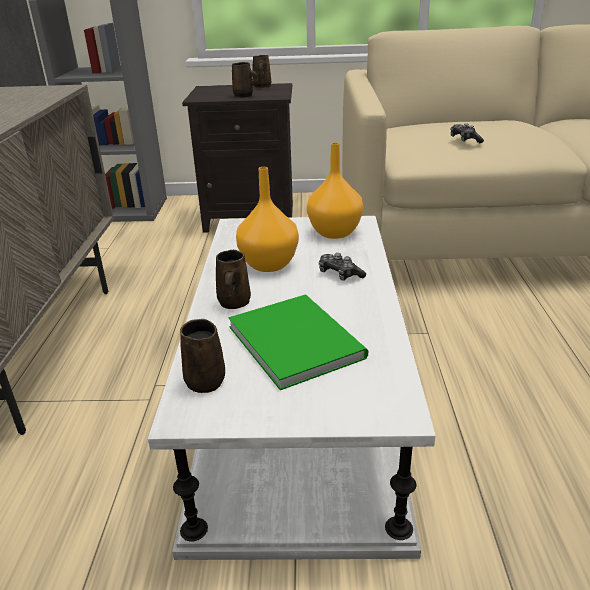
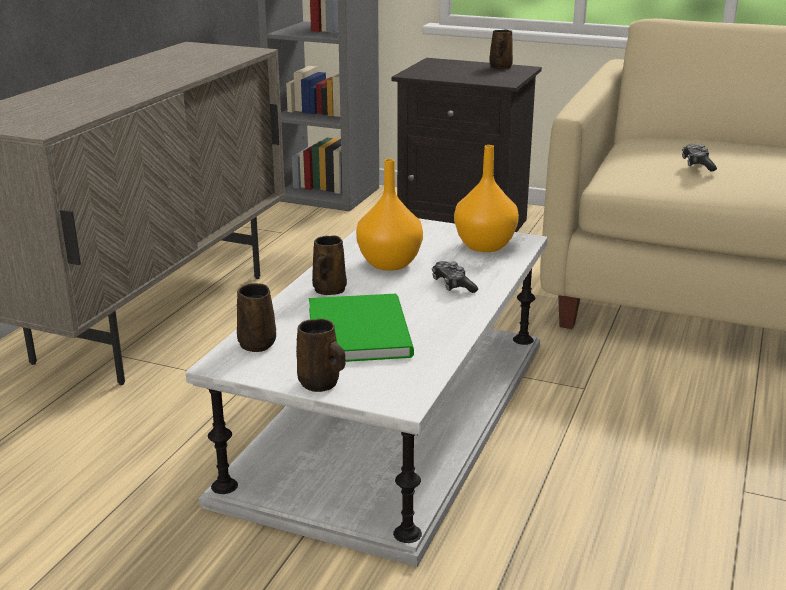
camera: 20 degrees right, 5 degrees down
brown mug [232,62,258,98] -> brown mug moved to [296,319,345,392]

